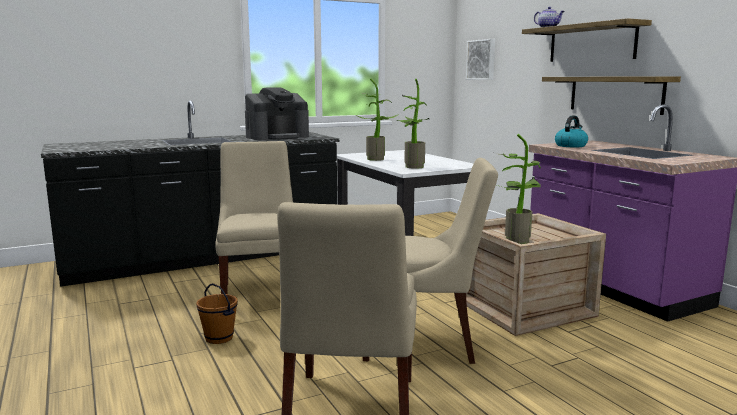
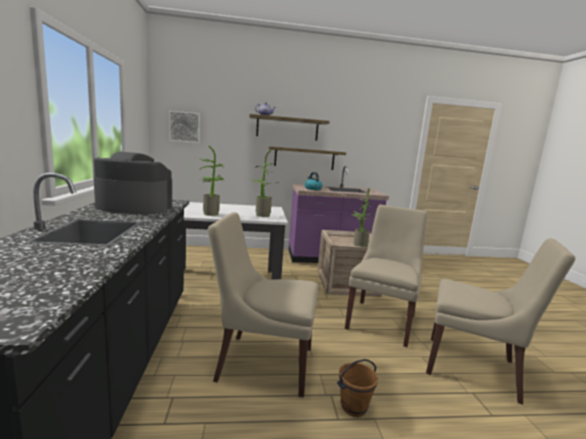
camera: 70 degrees left, 0 degrees up
coffee machine [245,87,309,140] -> coffee machine turned 75 degrees counterclockwise [93,152,172,214]

